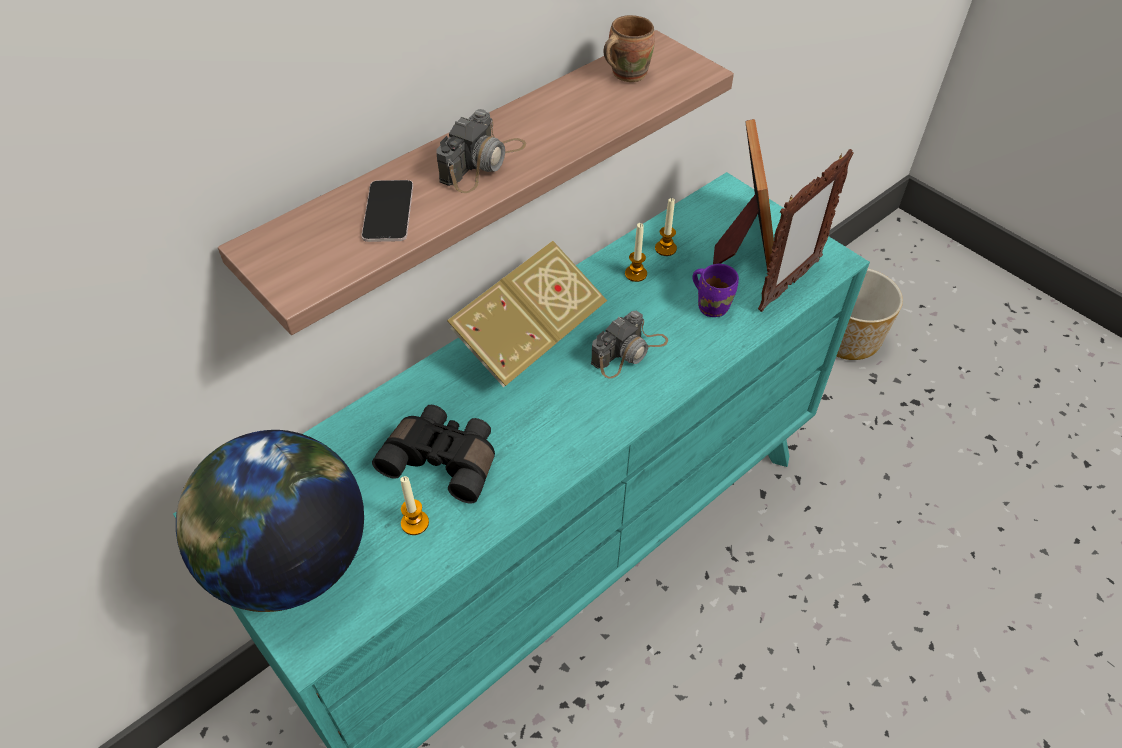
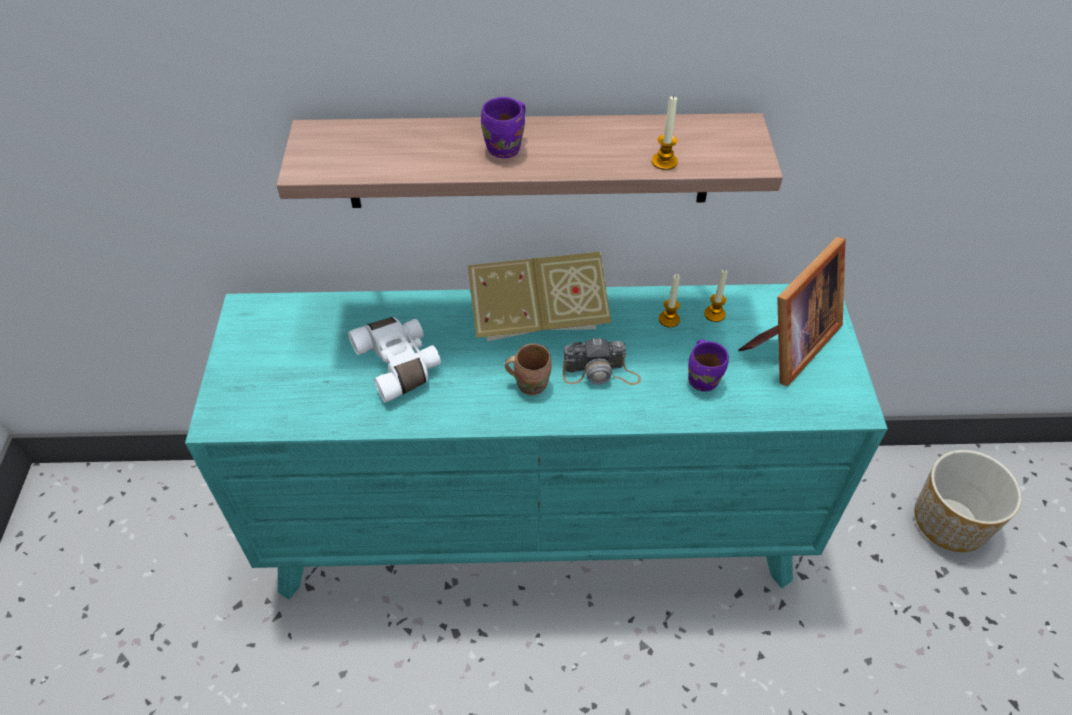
camera: 40 degrees right, 0 degrees up
globe [176,430,364,612] -> none
phone [361,180,413,242] -> none
black binoculars [372,405,495,504] -> white binoculars [348,317,441,402]
candle [400,476,429,535] -> candle moved to [652,95,678,170]
camera [436,109,526,193] -> purple mug [481,97,526,158]
brown mug [603,15,655,82] -> brown mug moved to [504,343,552,396]
picture frame [758,149,854,312] -> none

